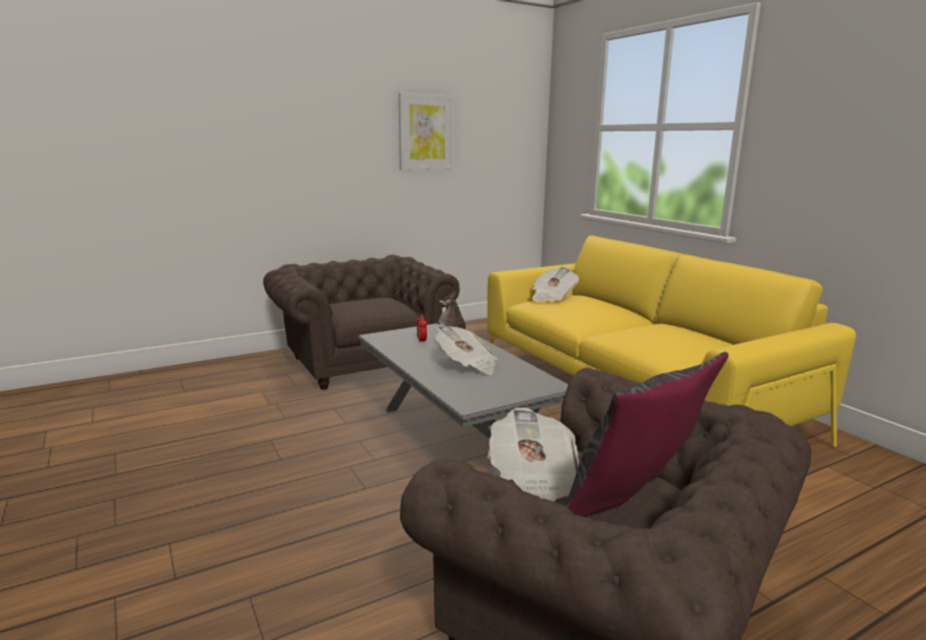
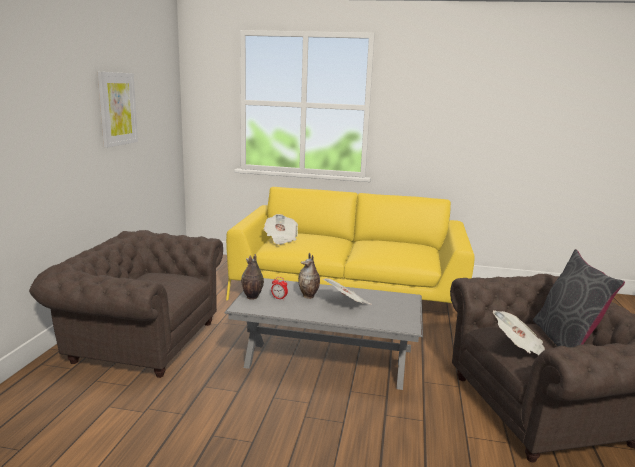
camera: 50 degrees left, 0 degrees up
none -> vase [241,254,264,300]

